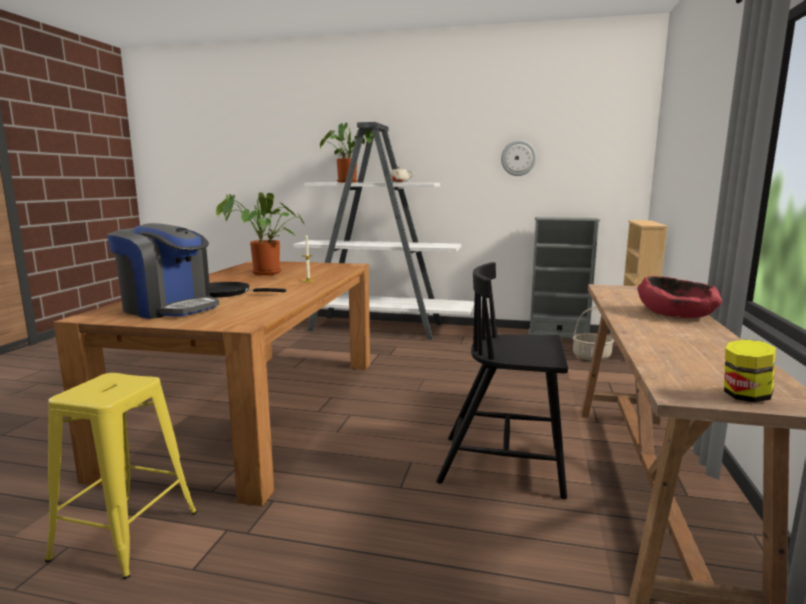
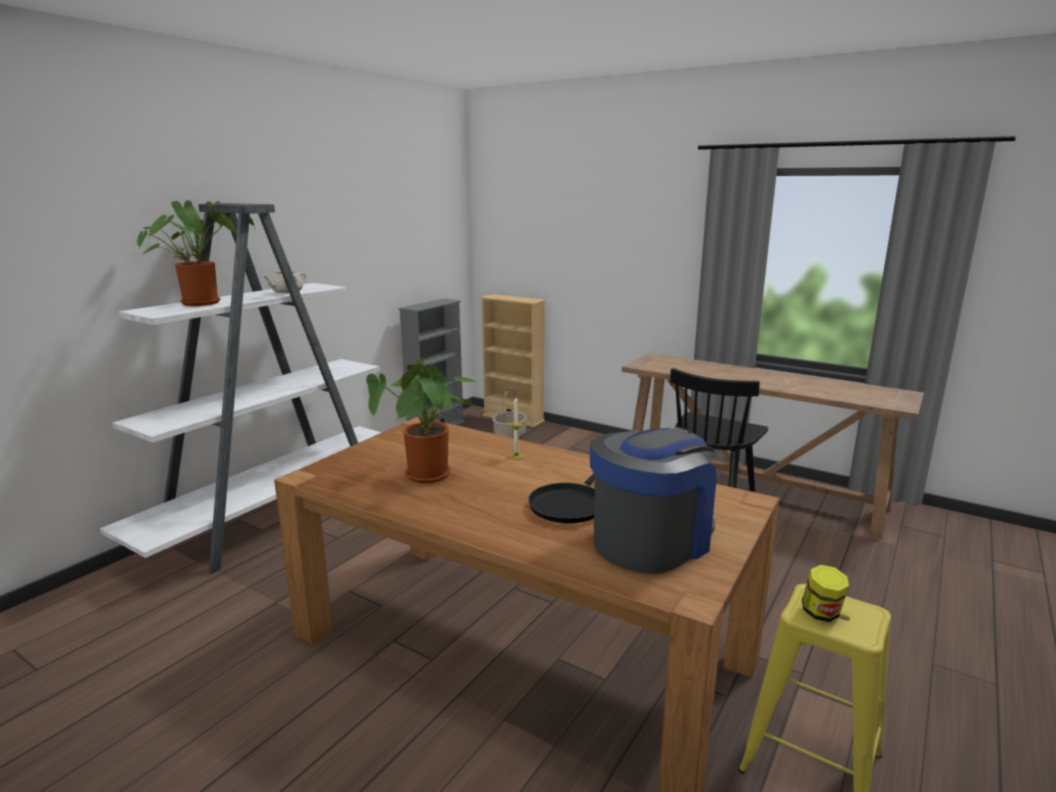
camera: 70 degrees left, 5 degrees up
wall clock [501,140,536,176] -> none
red bowl [637,276,722,318] -> none
jar [724,339,776,402] -> jar moved to [802,565,849,622]

